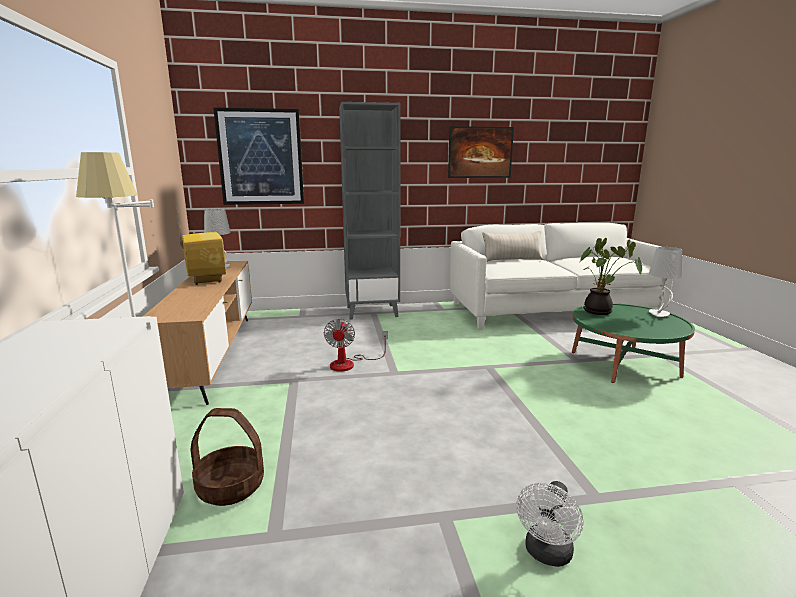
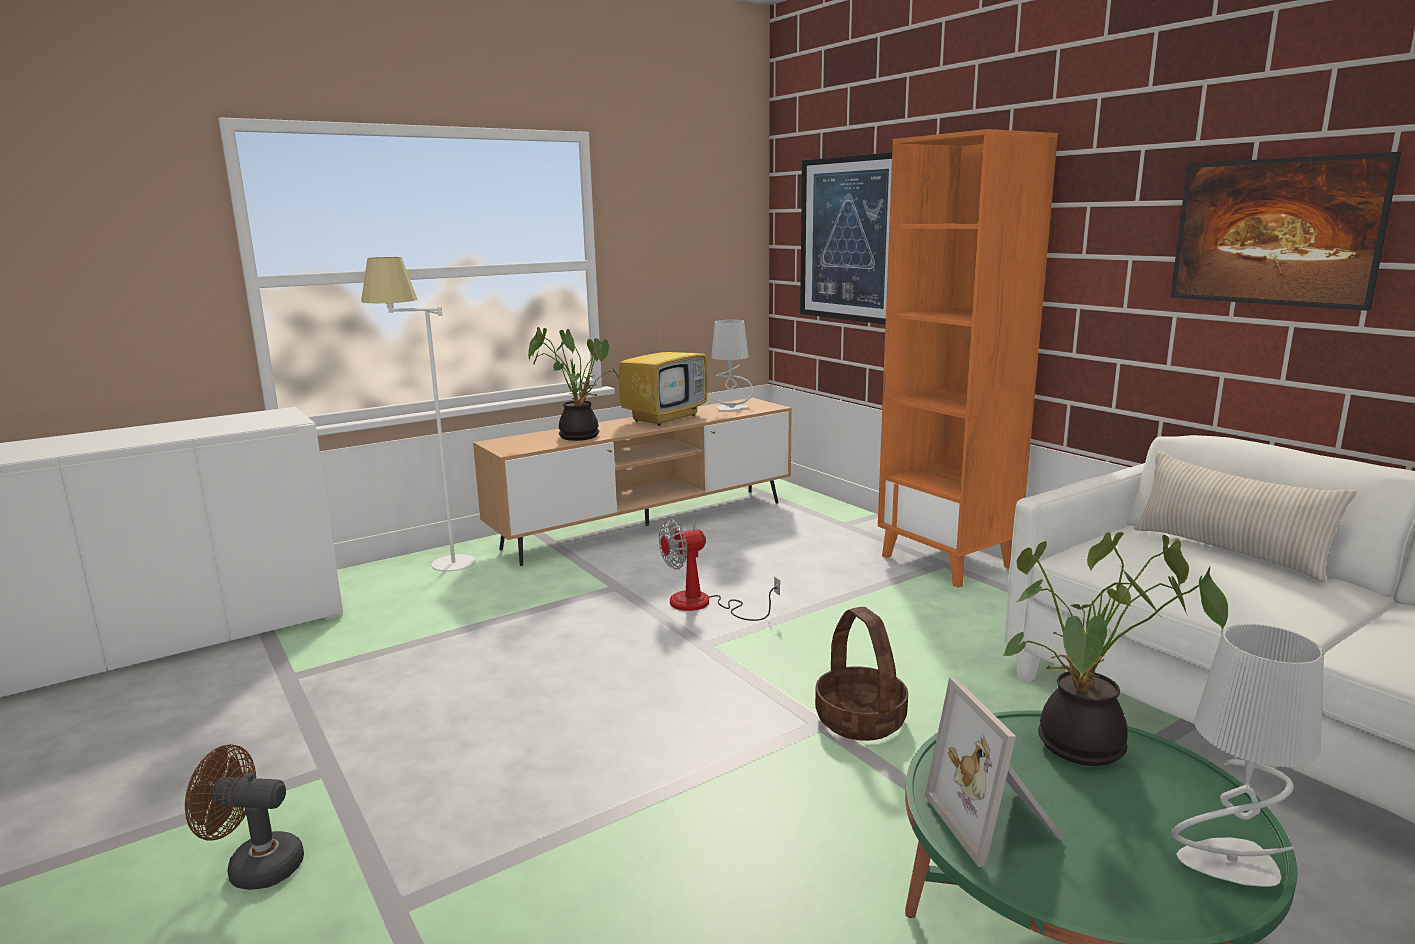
camera: 65 degrees right, 0 degrees up
basket [190,408,264,506] -> basket moved to [815,607,908,741]
grey bookcase [339,102,401,320] -> orange bookcase [878,129,1058,588]
white fan [516,481,583,567] -> brown fan [185,744,304,890]
none -> potted plant [528,327,620,441]
none -> picture frame [925,677,1064,867]

